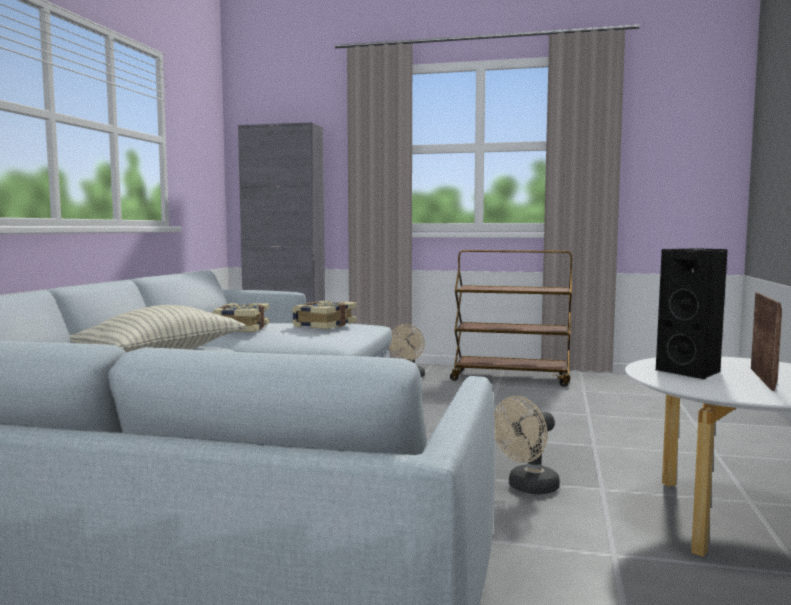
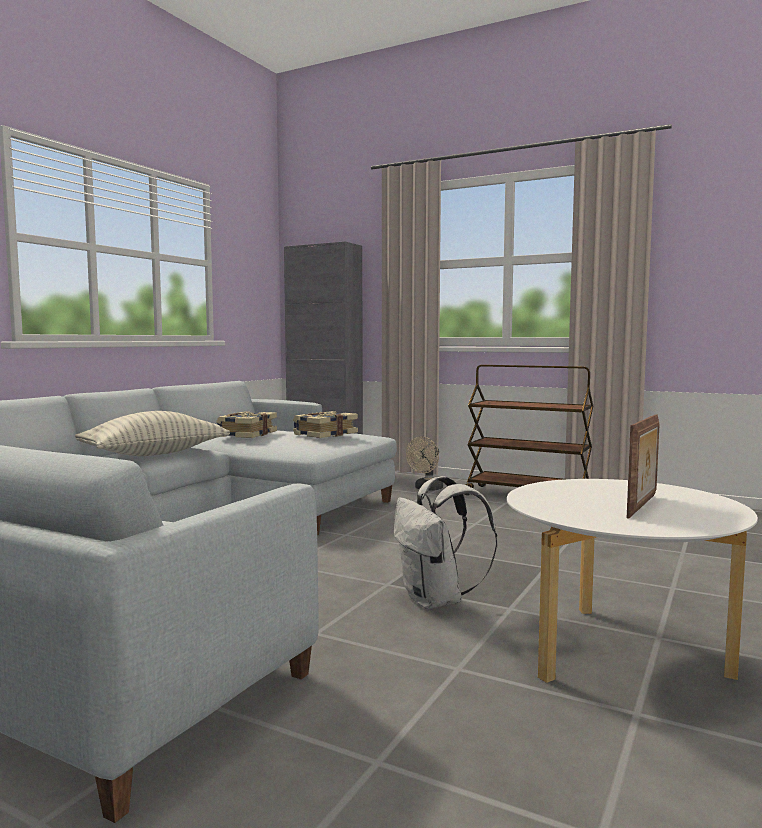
camera: 15 degrees right, 0 degrees up
beige fan [494,396,560,494] -> white backpack [394,476,497,609]
black speaker [656,248,728,380] -> none

